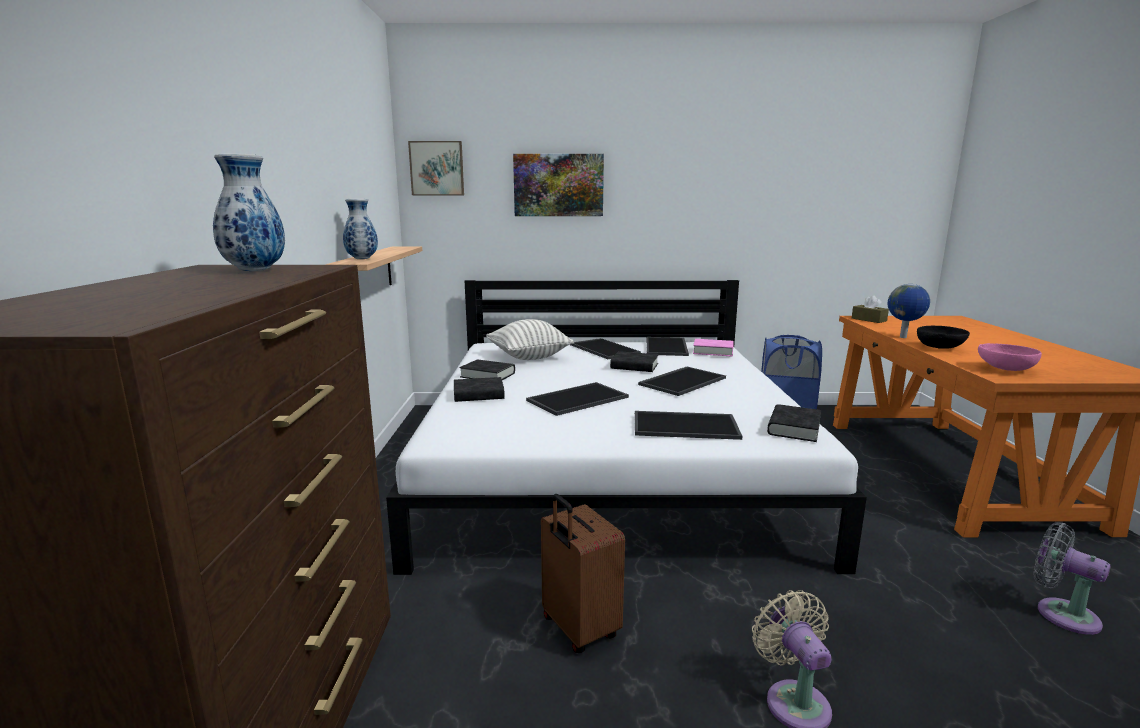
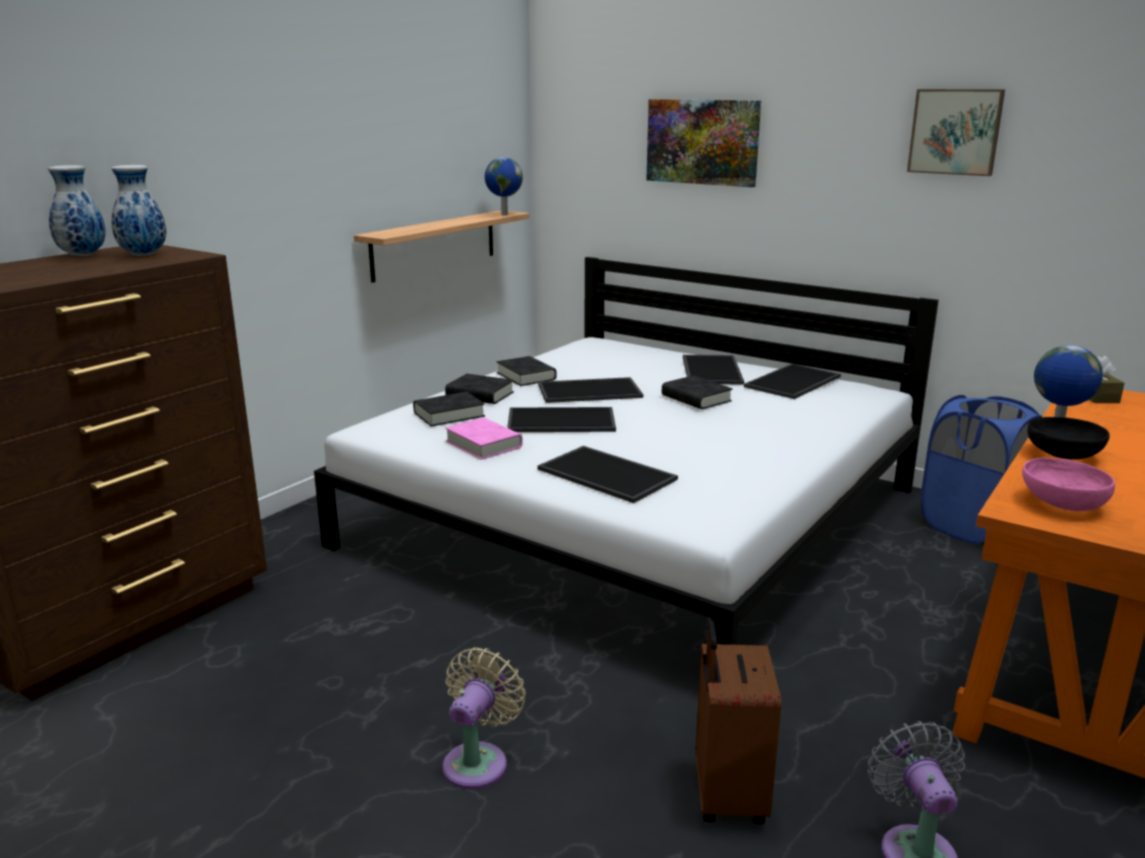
camera: 35 degrees right, 5 degrees up
vase [343,199,378,259] -> vase moved to [48,165,106,257]
picture [408,141,464,195] -> picture moved to [907,89,1005,176]
pillow [486,319,574,360] -> none
brown suitcase [541,494,625,653] -> brown suitcase moved to [695,620,781,824]
tray [638,367,726,396] -> tray moved to [538,377,643,403]
pink book [693,339,734,357] -> pink book moved to [445,418,523,460]
black book [767,404,821,442] -> black book moved to [413,392,485,427]
none -> globe [485,157,523,215]

